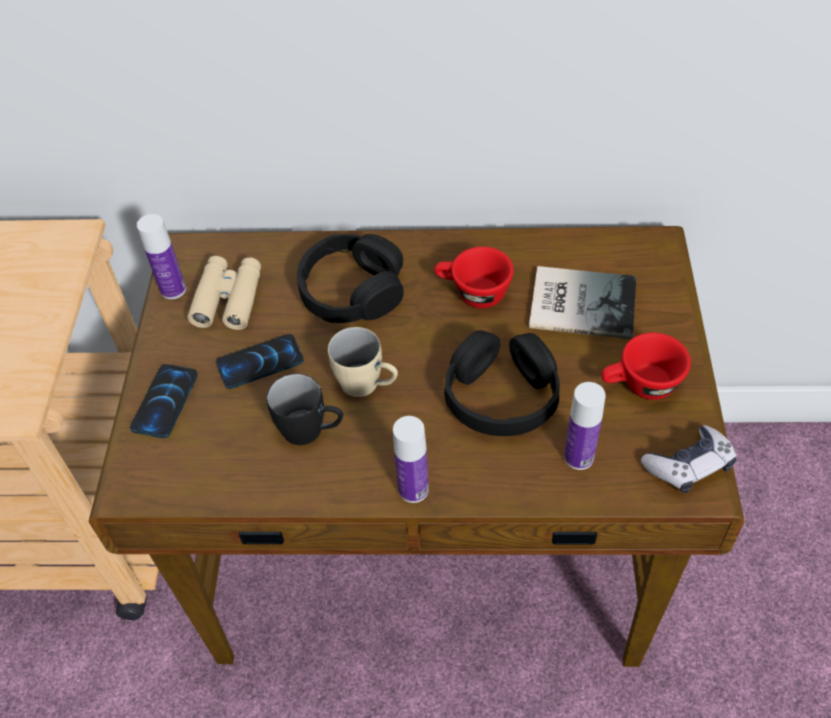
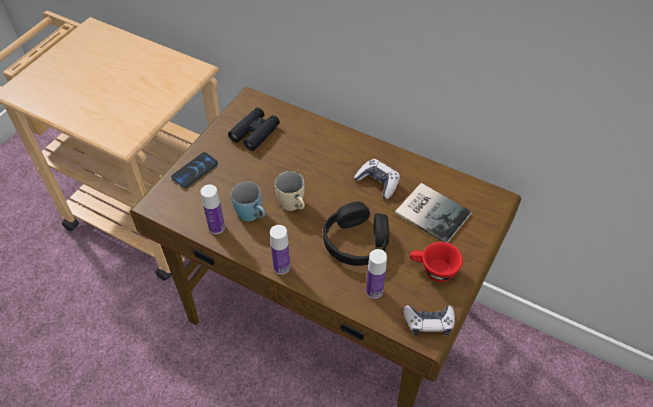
camera: 25 degrees right, 0 degrees up
bottle [137,214,186,299] -> bottle moved to [201,185,225,234]
beige binoculars [187,256,261,330] -> black binoculars [228,108,280,151]
phone [216,334,304,389] -> none
black mug [267,374,343,445] -> blue mug [231,182,265,221]
black headphones [297,234,404,323] -> none
red cup [434,247,514,308] -> game controller [354,159,400,199]

